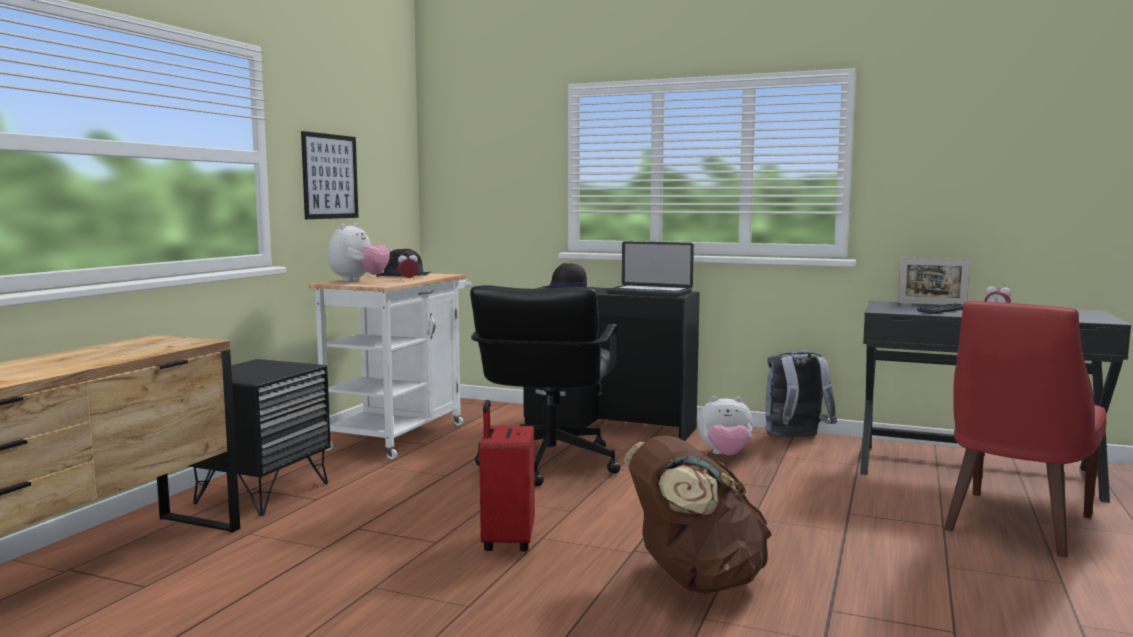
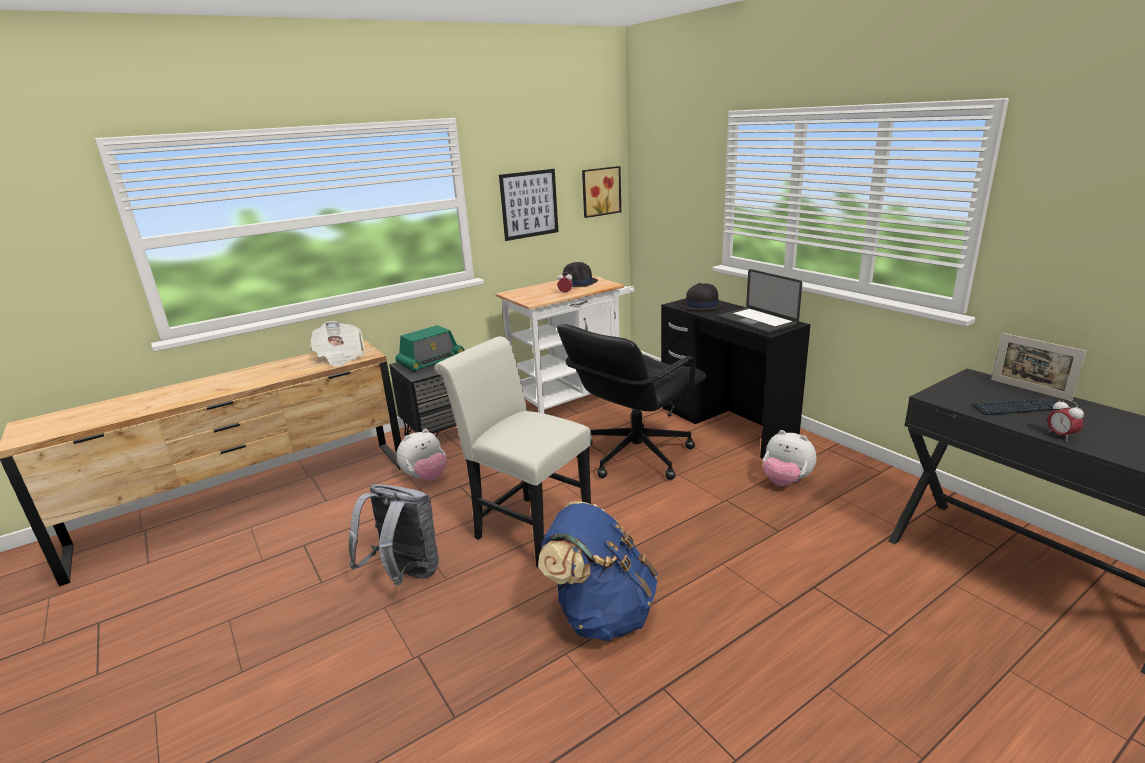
camera: 35 degrees right, 15 degrees up
plush toy [328,223,390,282] -> plush toy moved to [396,429,447,480]
red suitcase [479,400,535,552] -> white chair [434,336,592,568]
brown backpack [624,435,772,594] -> blue backpack [538,502,658,641]
grey backpack [765,350,837,438] -> grey backpack moved to [349,484,439,586]
red chair [944,301,1107,558] -> none
none -> newspaper [310,321,364,367]
none -> radio [395,325,465,372]
none -> picture [582,166,621,218]

